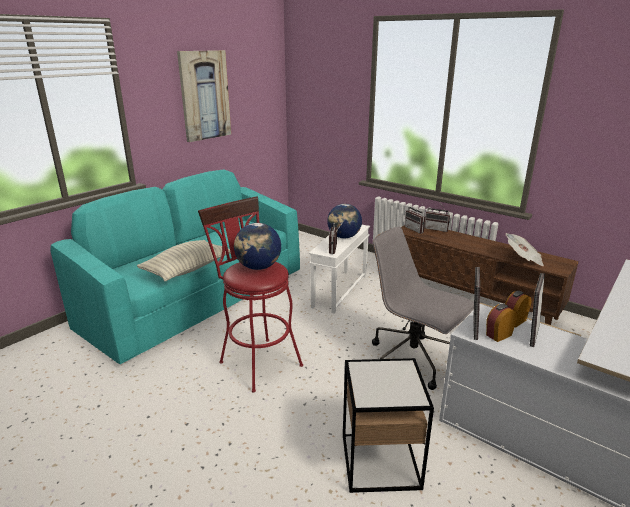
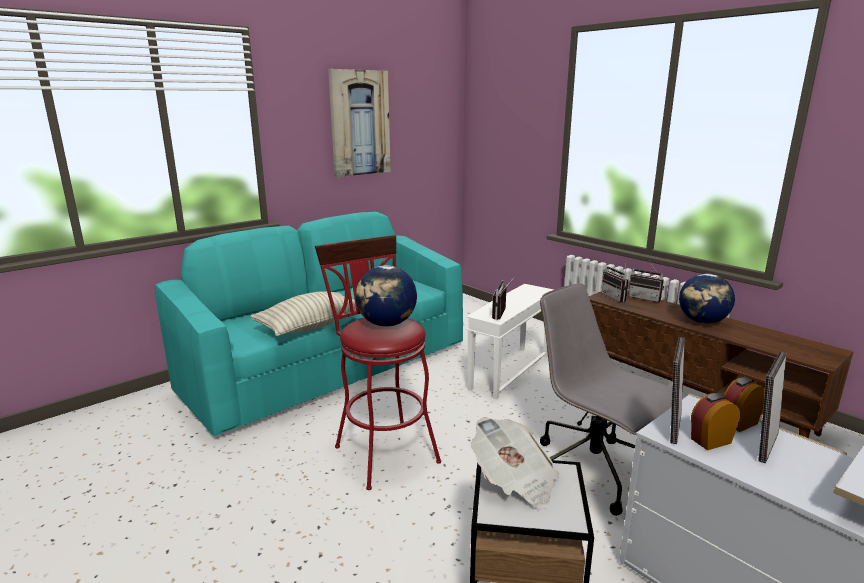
camera: 10 degrees right, 5 degrees down
globe [327,204,362,238] -> globe moved to [679,274,735,324]
newspaper [505,233,544,266] -> newspaper moved to [470,417,559,510]

